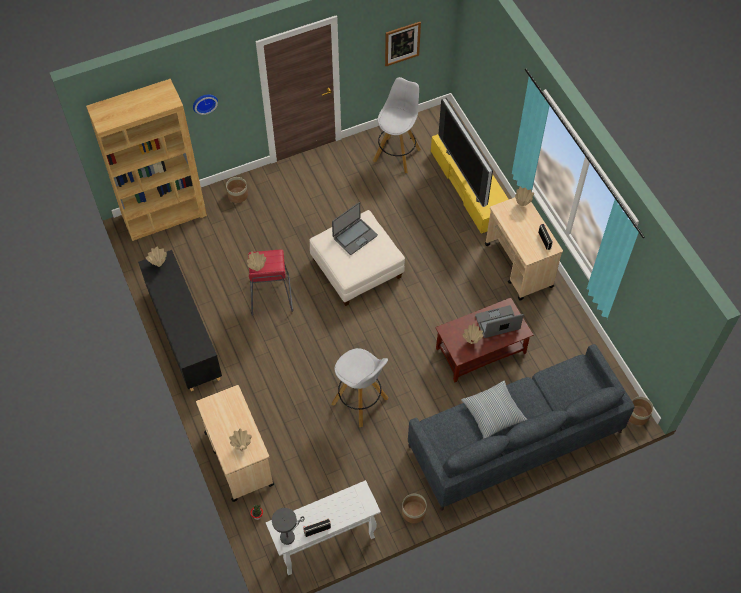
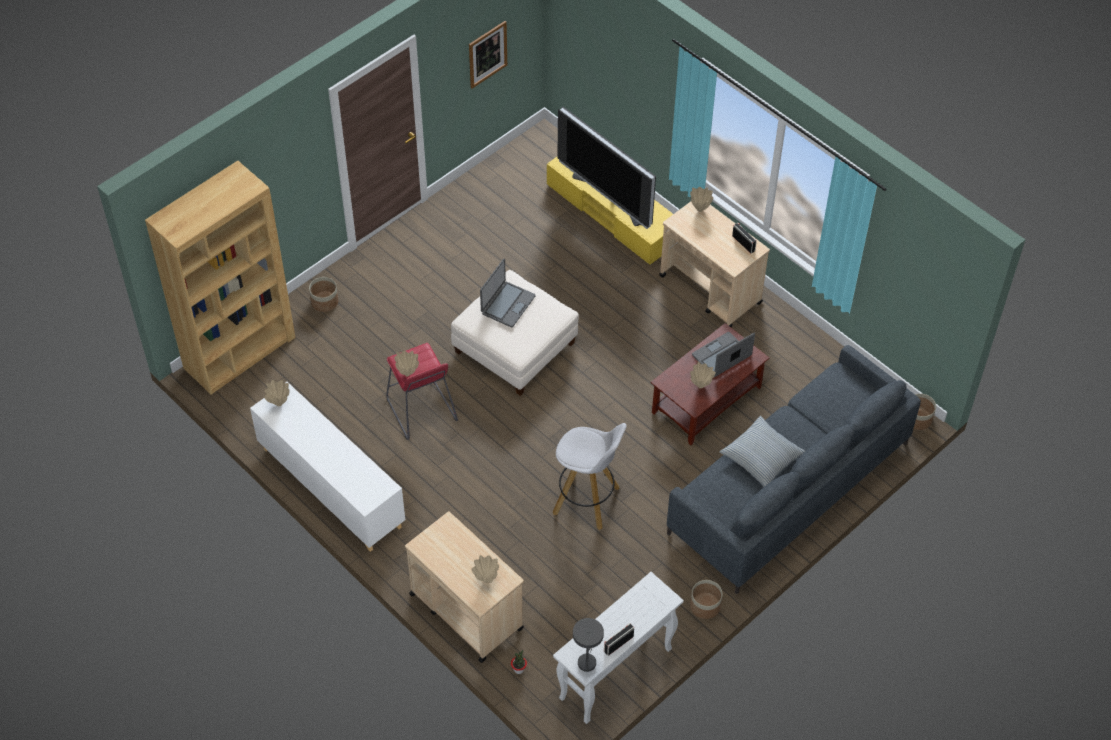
camera: 20 degrees left, 5 degrees down
black cabinet [138,250,222,391] -> white cabinet [250,382,406,552]
wall clock [193,94,218,115] -> none
white stool [373,77,421,173] -> none

